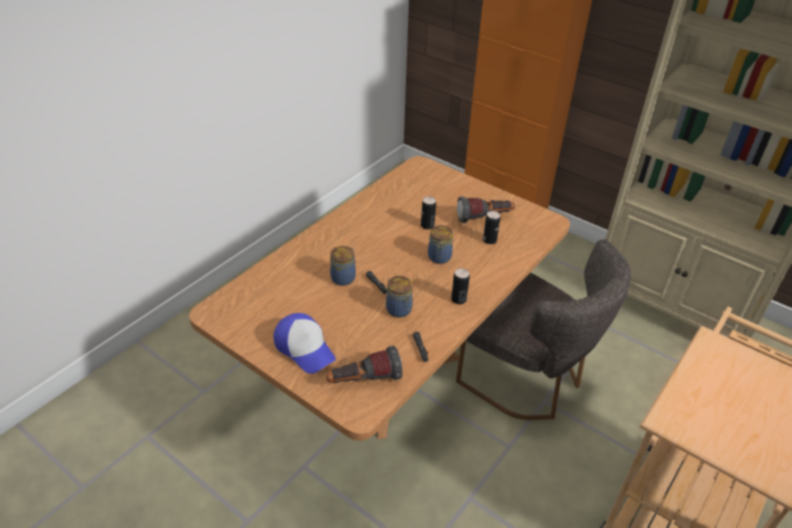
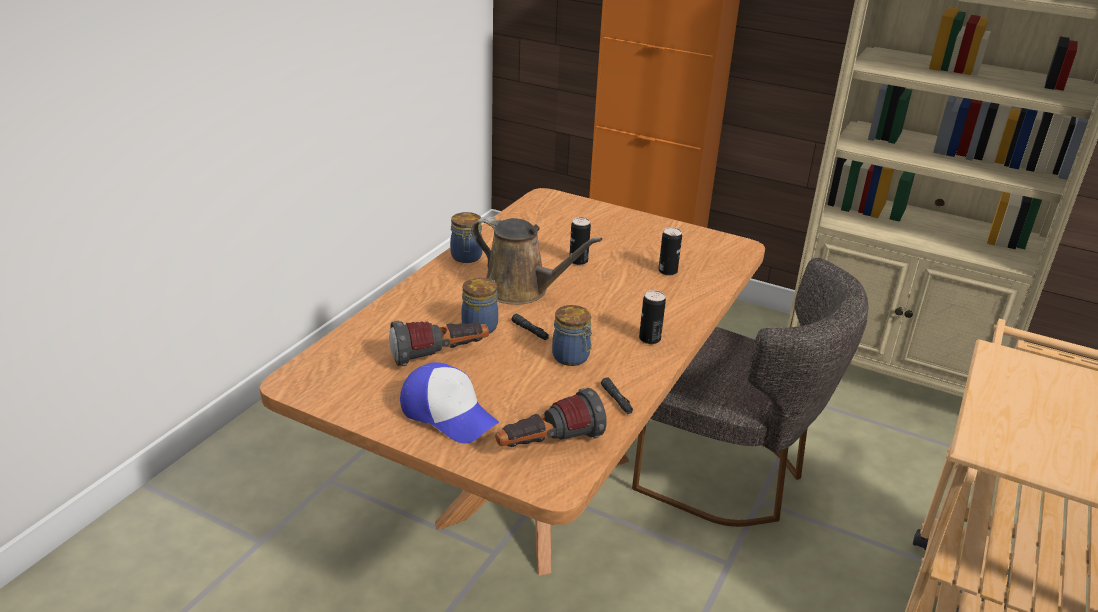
camera: 10 degrees left, 10 degrees down
jar [428,225,453,264] -> jar moved to [450,212,483,263]
flashlight [457,196,515,223] -> flashlight moved to [389,321,489,366]
none -> brown watering can [471,216,603,305]

